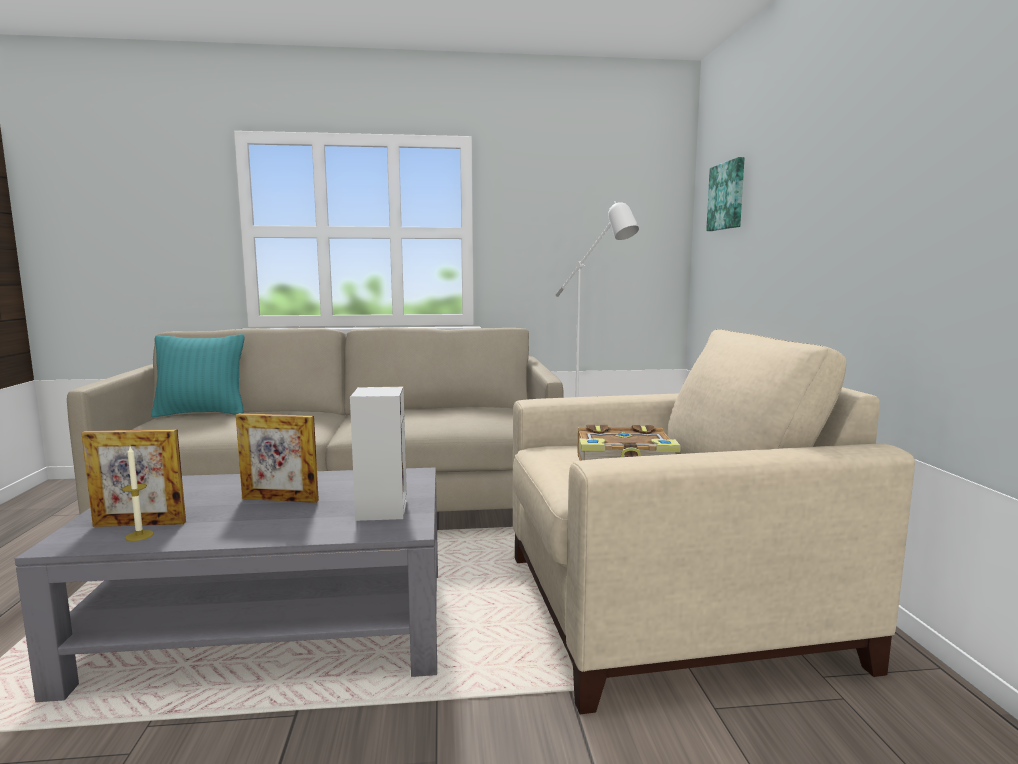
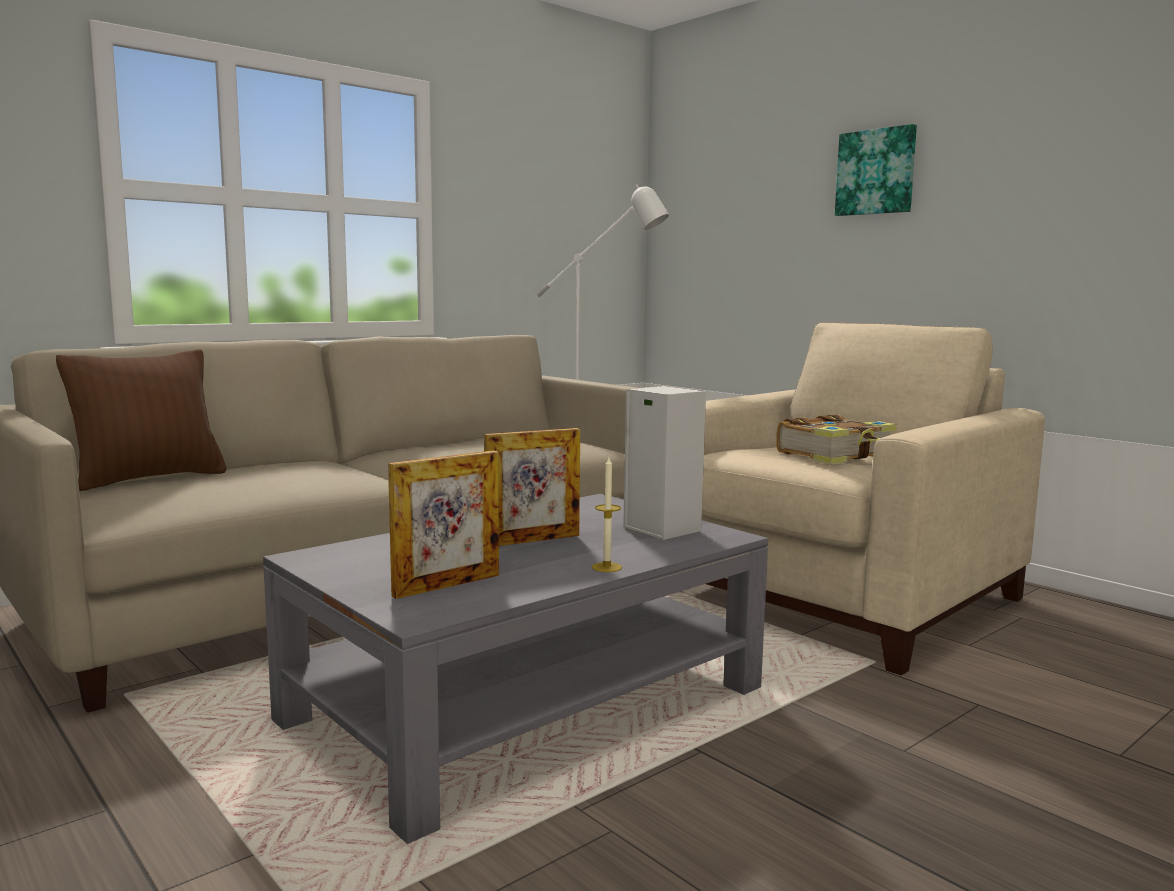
camera: 35 degrees left, 0 degrees up
candle [122,446,154,541] -> candle moved to [592,457,622,572]
turquoise pillow [151,334,244,417] -> brown pillow [56,349,227,491]
picture [706,157,745,231] -> picture moved to [835,124,917,216]

